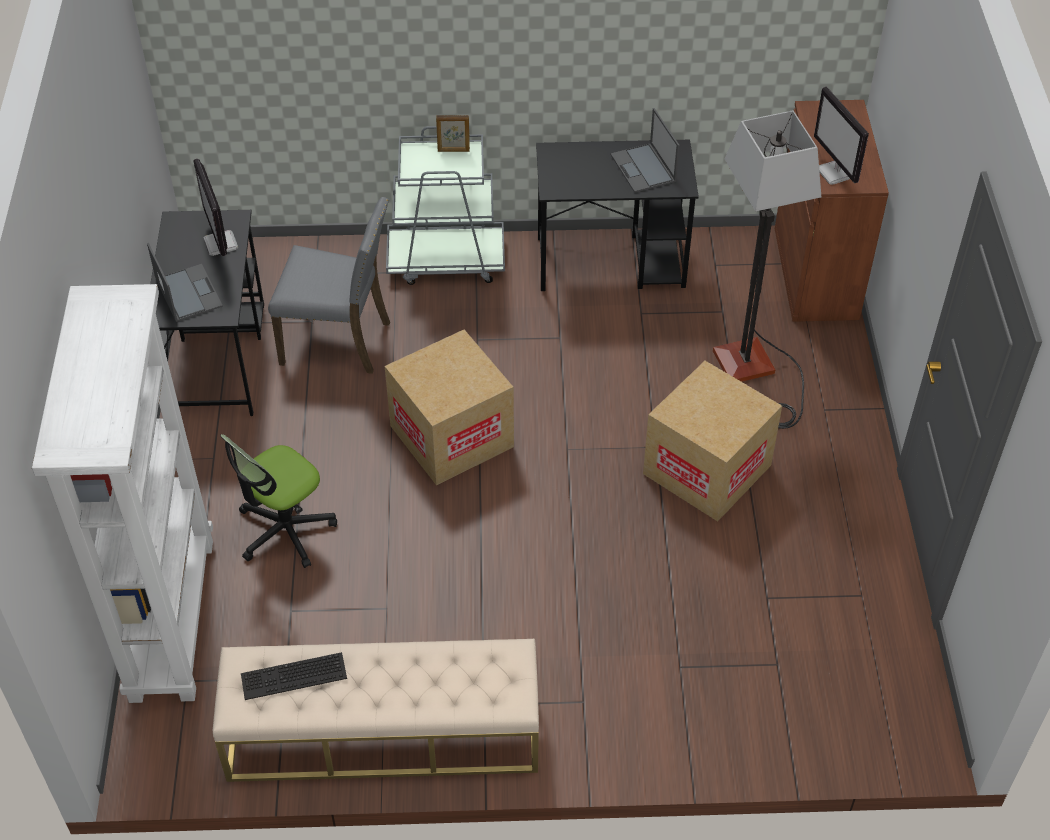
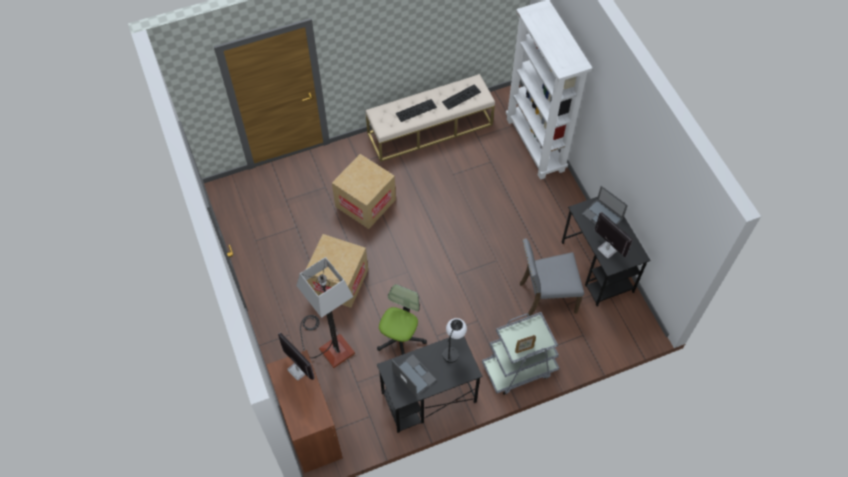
camera: 160 degrees right, 10 degrees up
office chair [220,434,337,568] -> office chair moved to [377,284,427,355]
cardboard box [385,329,514,486] -> cardboard box moved to [332,154,396,229]
none -> keyboard [396,99,437,122]
none -> table lamp [443,318,467,363]

